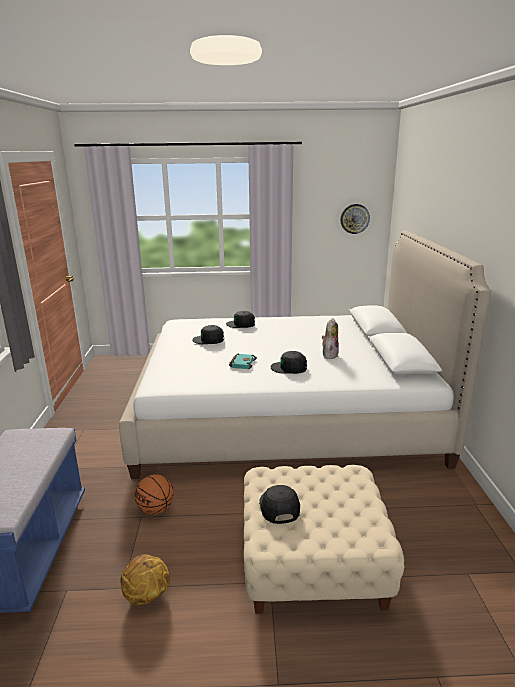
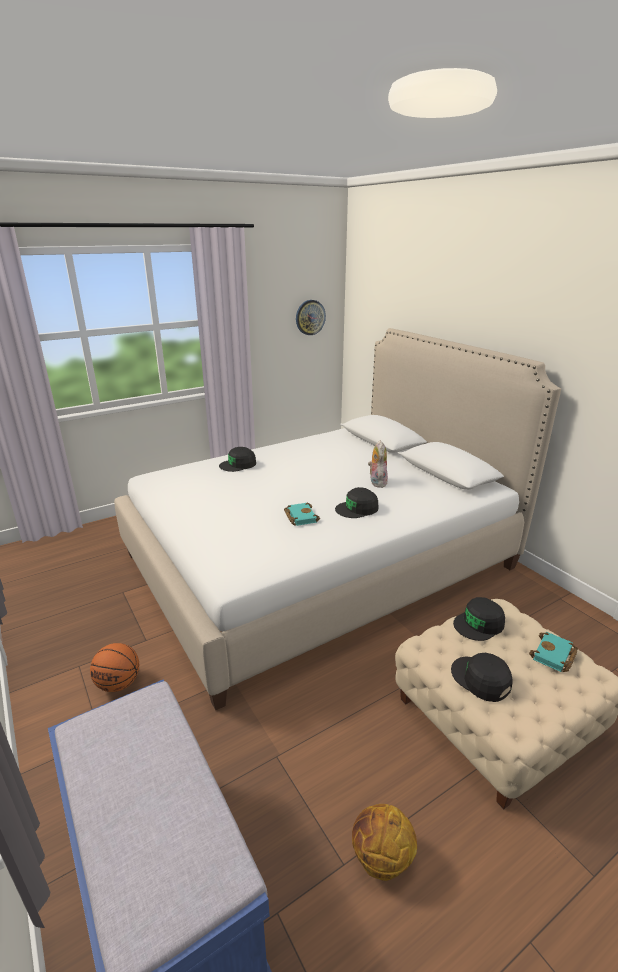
camera: 30 degrees left, 5 degrees up
basketball [135,474,174,515] -> basketball moved to [90,643,139,692]
black cap [192,325,224,344] -> black cap moved to [453,597,505,641]
none -> turquoise book [529,632,578,672]

